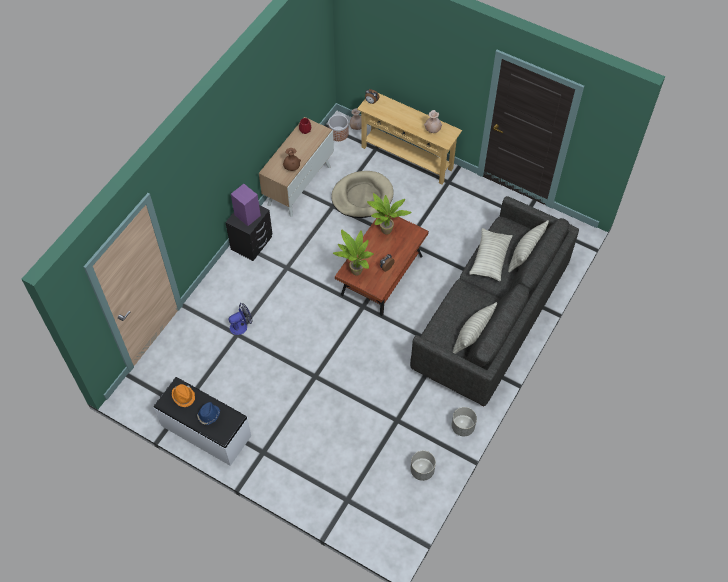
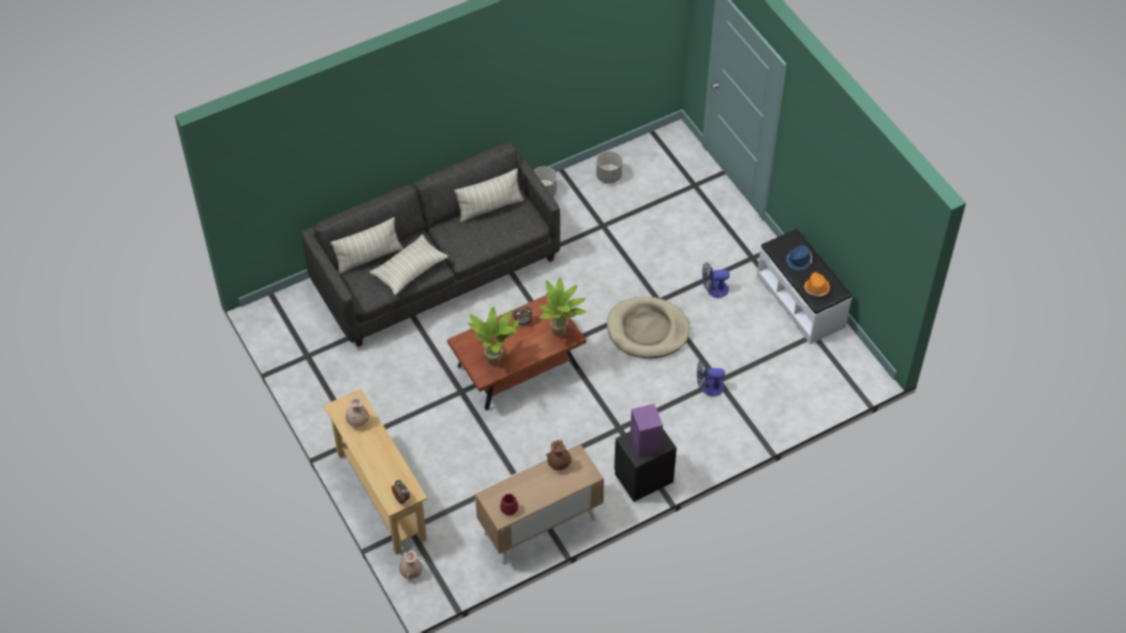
camera: 150 degrees left, 5 degrees down
planter [328,115,349,141] -> none
beige dog bed [331,171,394,218] -> beige dog bed moved to [607,297,690,359]
none -> fan [702,262,730,298]

